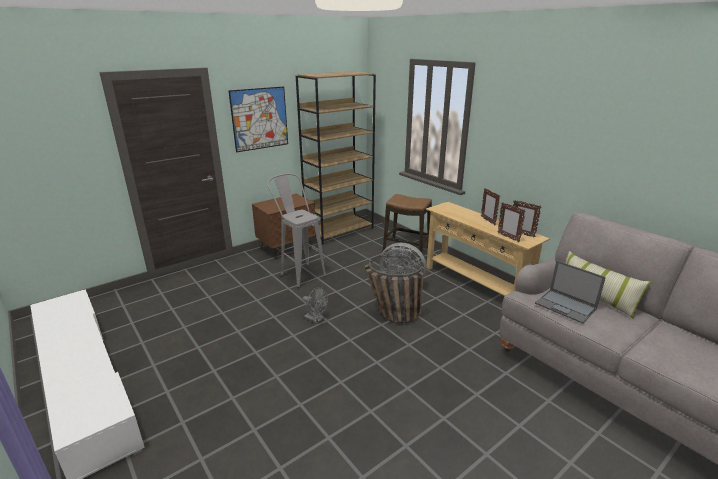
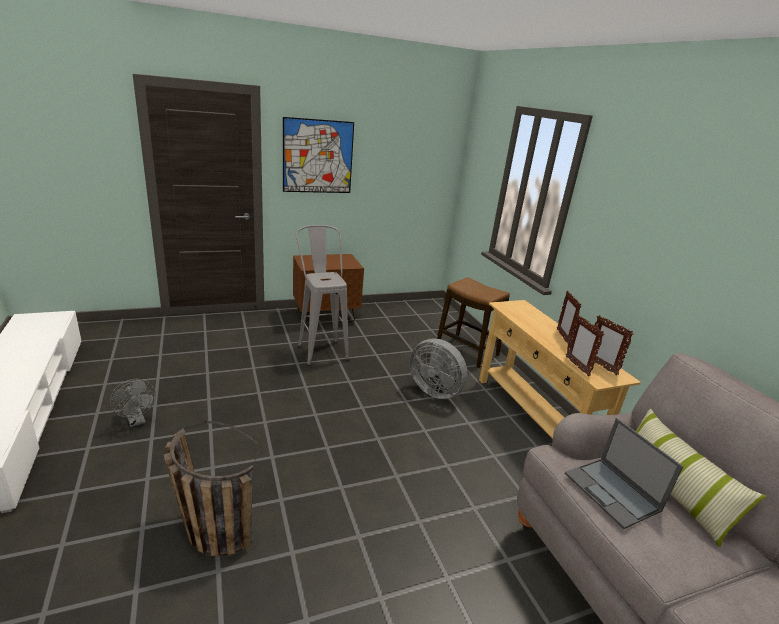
camera: 15 degrees right, 0 degrees up
brown bookcase [296,71,376,245] -> none
grey fan [303,287,328,324] -> grey fan moved to [110,379,156,427]
basket [365,256,424,323] -> basket moved to [164,421,261,556]

